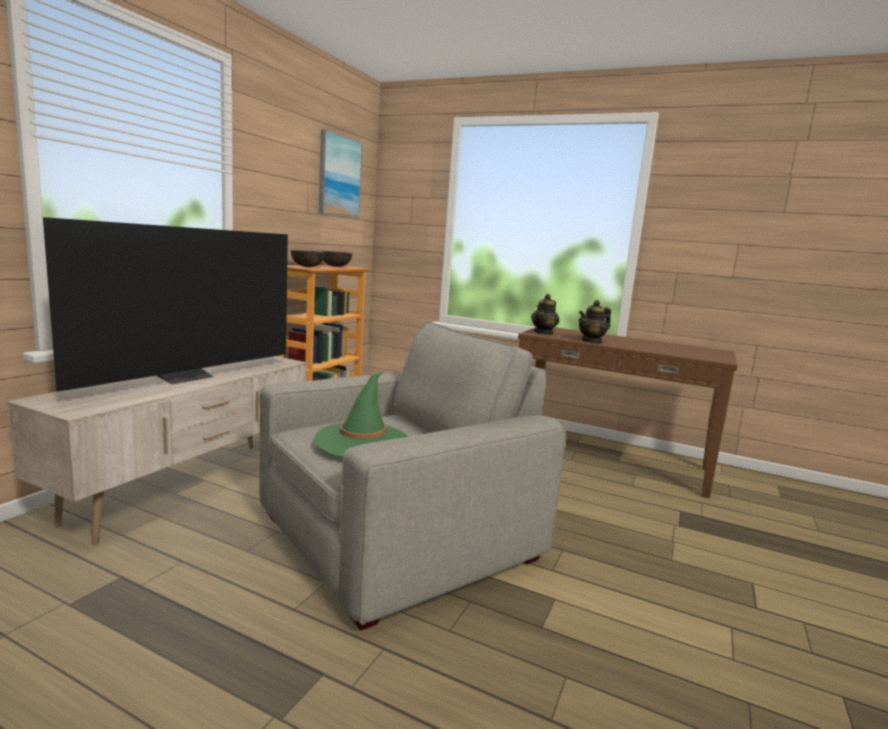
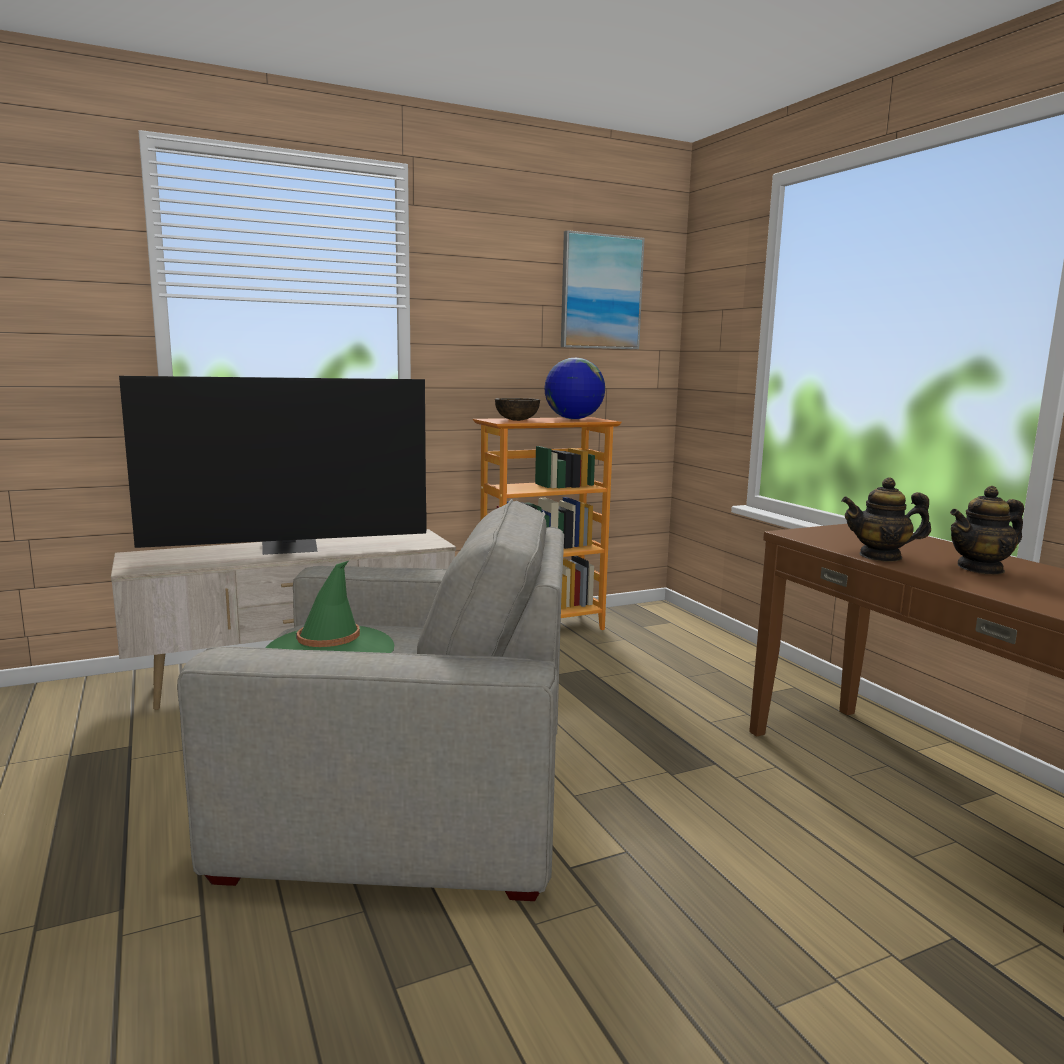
camera: 40 degrees right, 0 degrees up
brown bowl [321,251,352,267] -> globe [544,358,605,419]
teapot [531,294,559,335] -> teapot moved to [950,486,1024,575]

